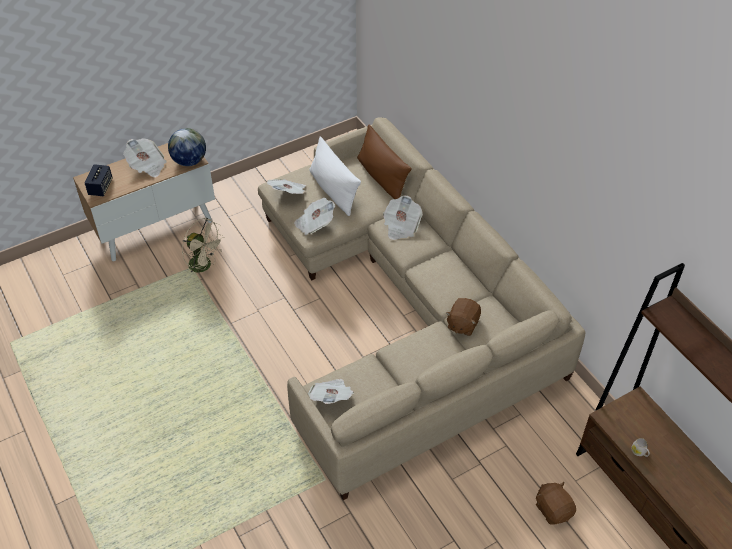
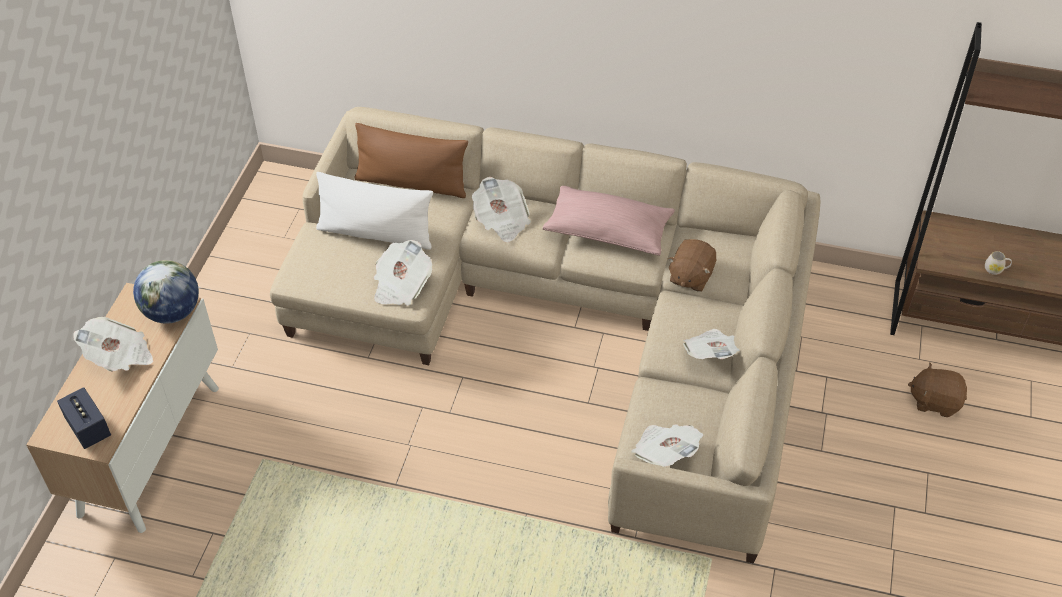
camera: 45 degrees left, 0 degrees up
beige fan [182,218,225,273] -> none
newspaper [267,179,306,194] -> newspaper moved to [683,329,740,359]
brown plush toy [446,298,481,336] -> brown plush toy turned 45 degrees clockwise [668,239,716,292]
none -> pink pillow [542,186,675,256]

